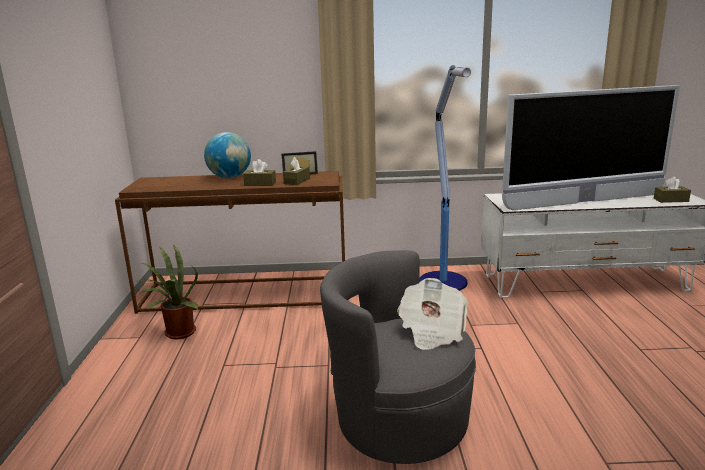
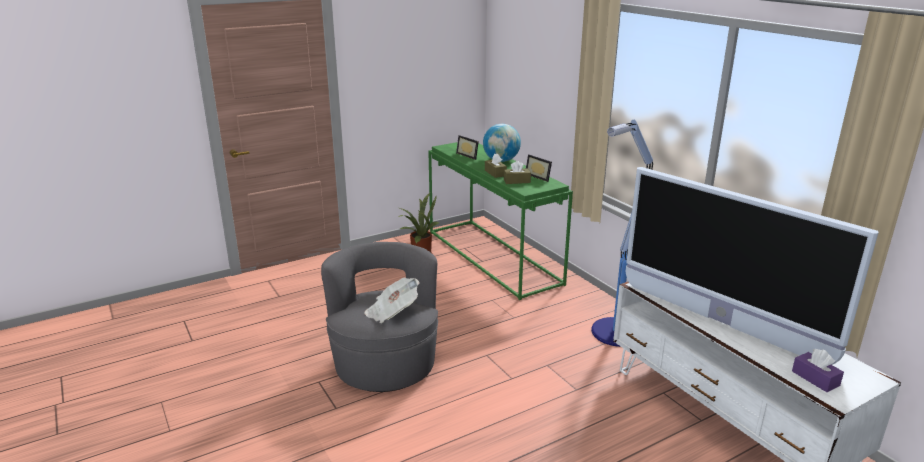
camera: 60 degrees right, 5 degrees up
brown console table [115,171,345,314] -> green console table [428,142,573,300]
brown tissue box [654,177,691,203] -> purple tissue box [792,349,844,392]
none -> picture frame [456,135,479,160]

